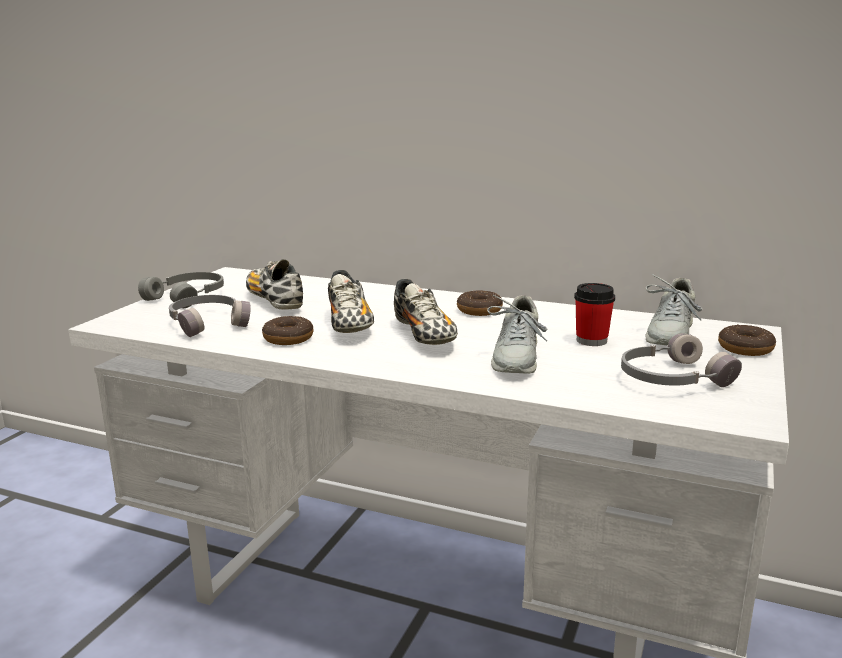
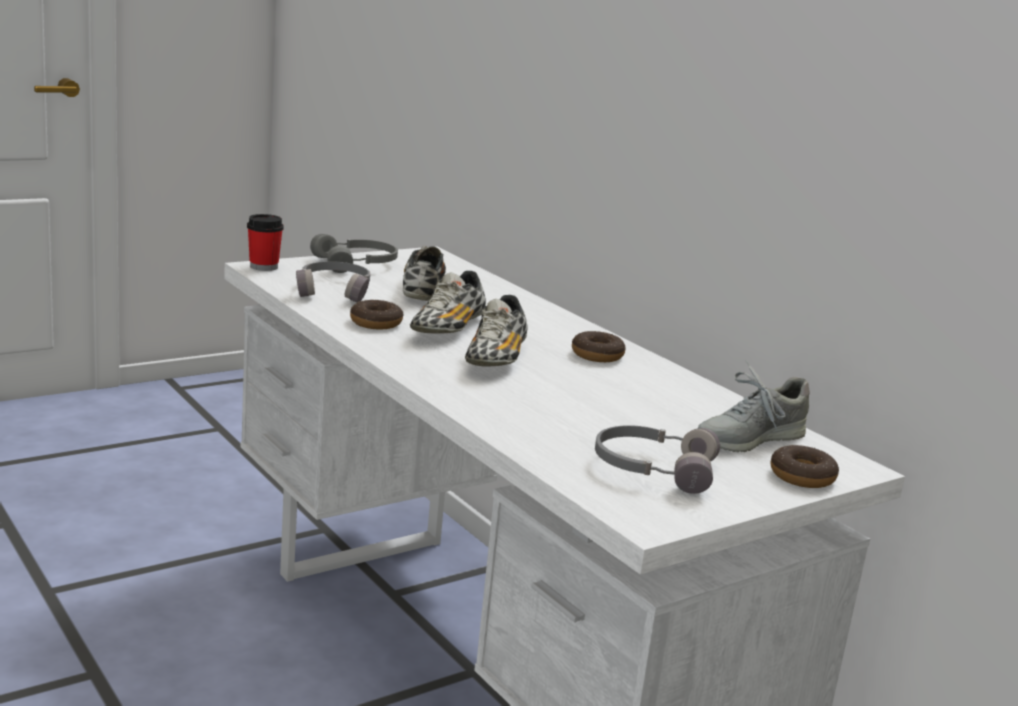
camera: 30 degrees right, 0 degrees up
grey shoe [487,295,547,374] -> none
cup [574,283,615,346] -> cup moved to [247,214,284,271]

